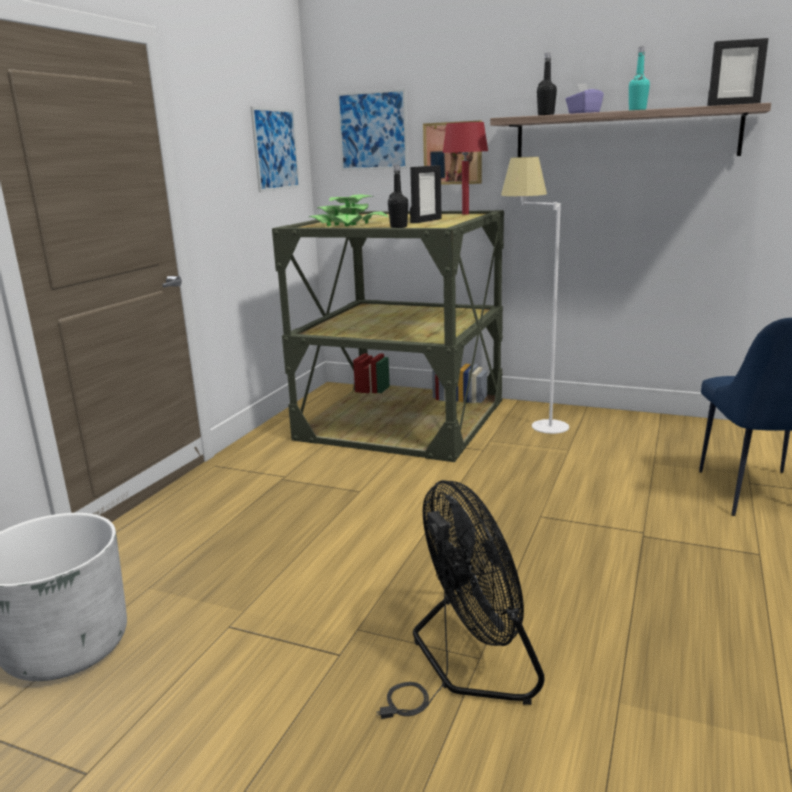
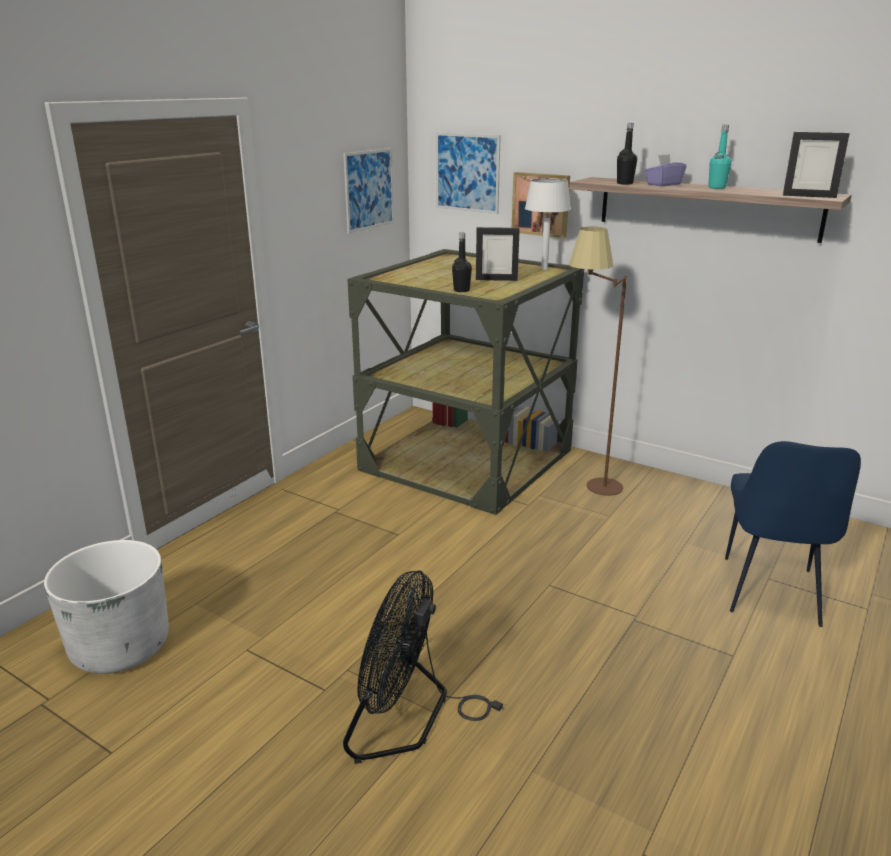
camera: 10 degrees right, 5 degrees up
potted plant [308,194,388,226] -> none
black fan [376,480,544,719] -> black fan turned 150 degrees counterclockwise [343,570,505,764]
picture frame [410,165,442,223] -> picture frame turned 45 degrees clockwise [476,227,520,281]
red table lamp [442,122,488,215] -> white table lamp [525,178,571,270]
white floor lamp [501,157,569,434] -> brown floor lamp [569,227,627,496]

